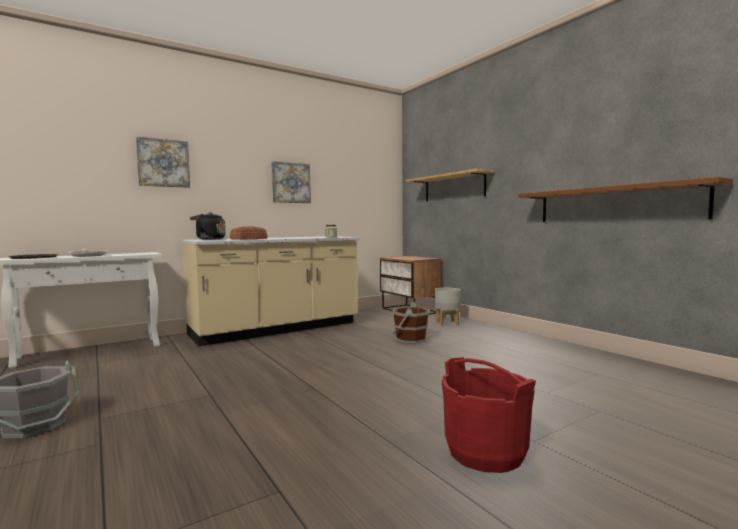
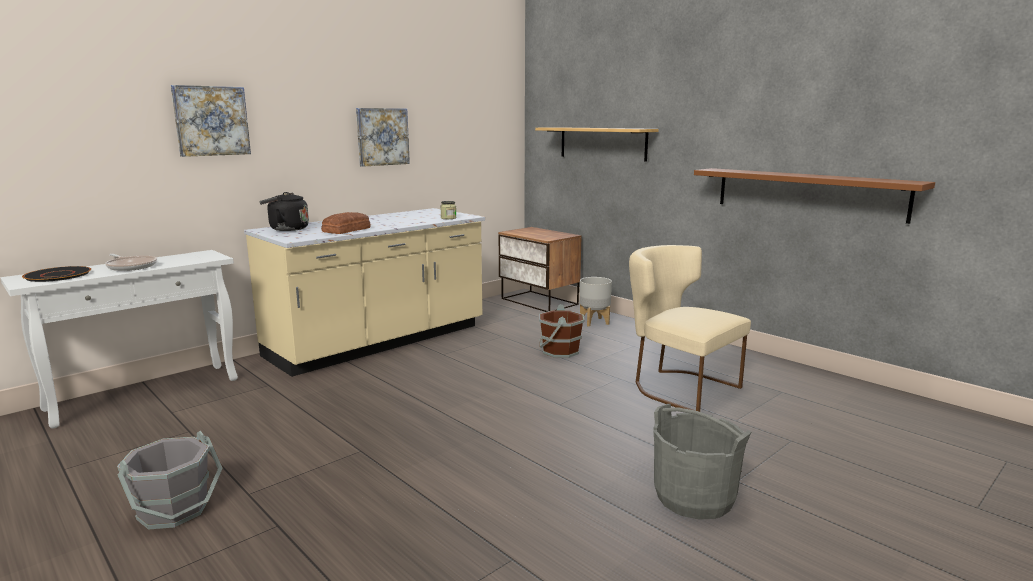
camera: 10 degrees left, 10 degrees up
red bucket [442,357,536,473] -> grey bucket [653,404,751,520]
none -> beige chair [629,245,751,412]

